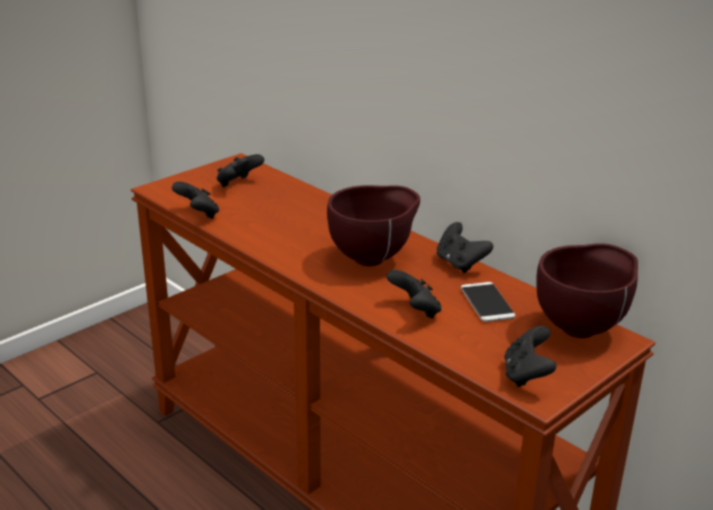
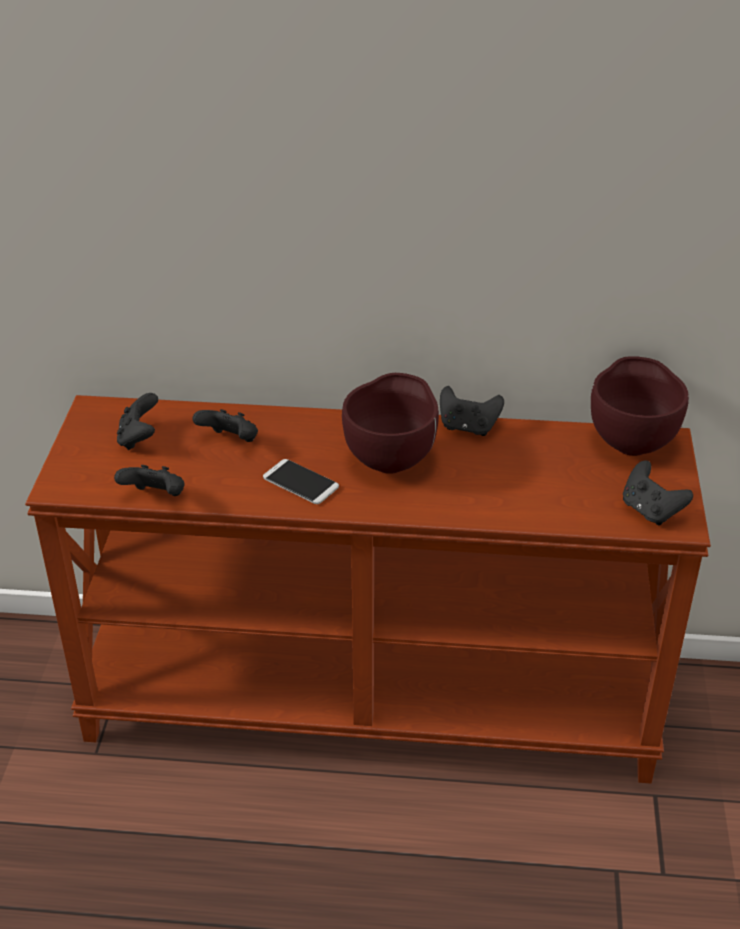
camera: 40 degrees left, 10 degrees up
black game controller [387,270,441,319] -> black game controller moved to [192,409,258,442]
phone [461,282,515,322] -> phone moved to [263,459,339,504]

